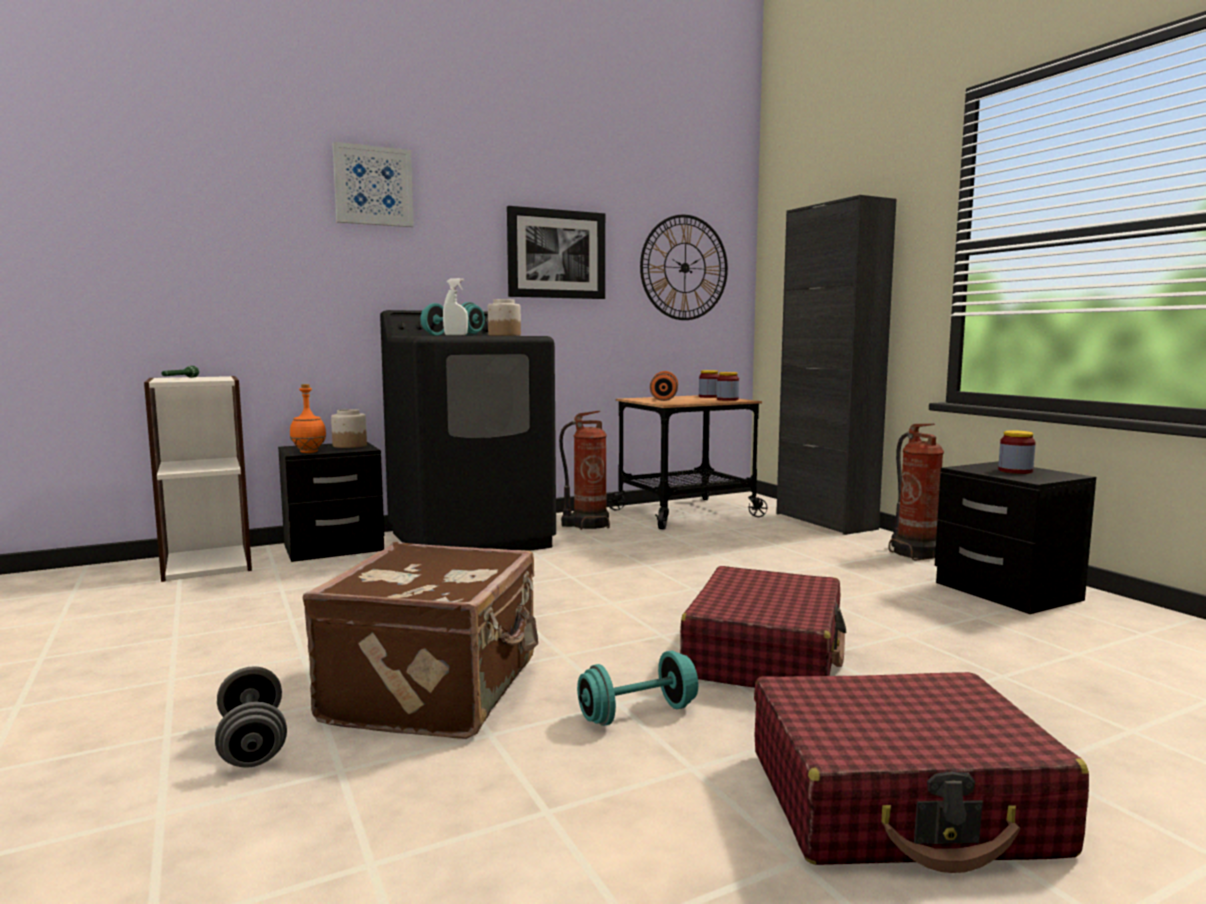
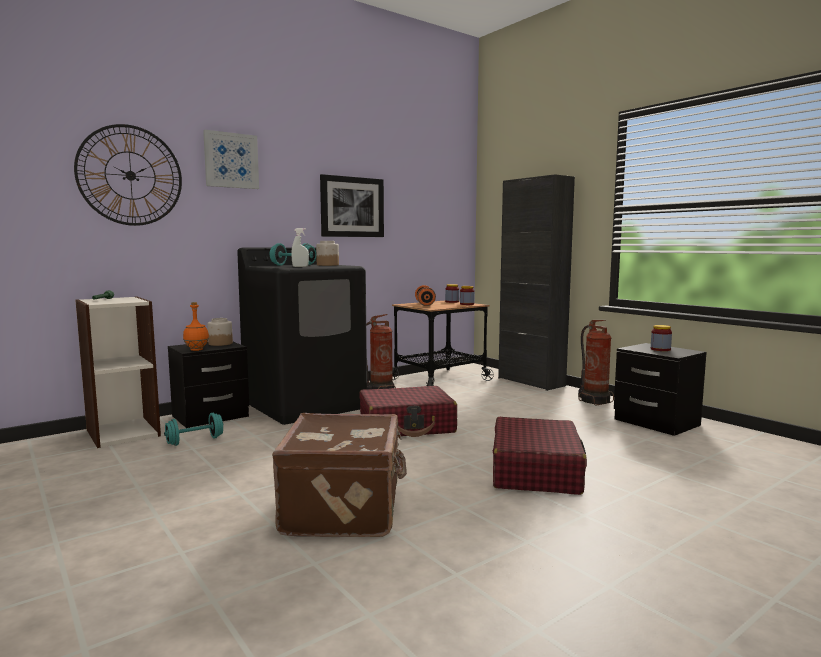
camera: 10 degrees left, 0 degrees up
grey dumbbell [215,666,287,768] -> none
turquoise dumbbell [577,651,698,726] -> turquoise dumbbell moved to [164,413,223,446]
wall clock [640,214,728,320] -> wall clock moved to [74,124,182,226]
red suitcase [754,672,1089,873] -> red suitcase moved to [360,386,457,437]

